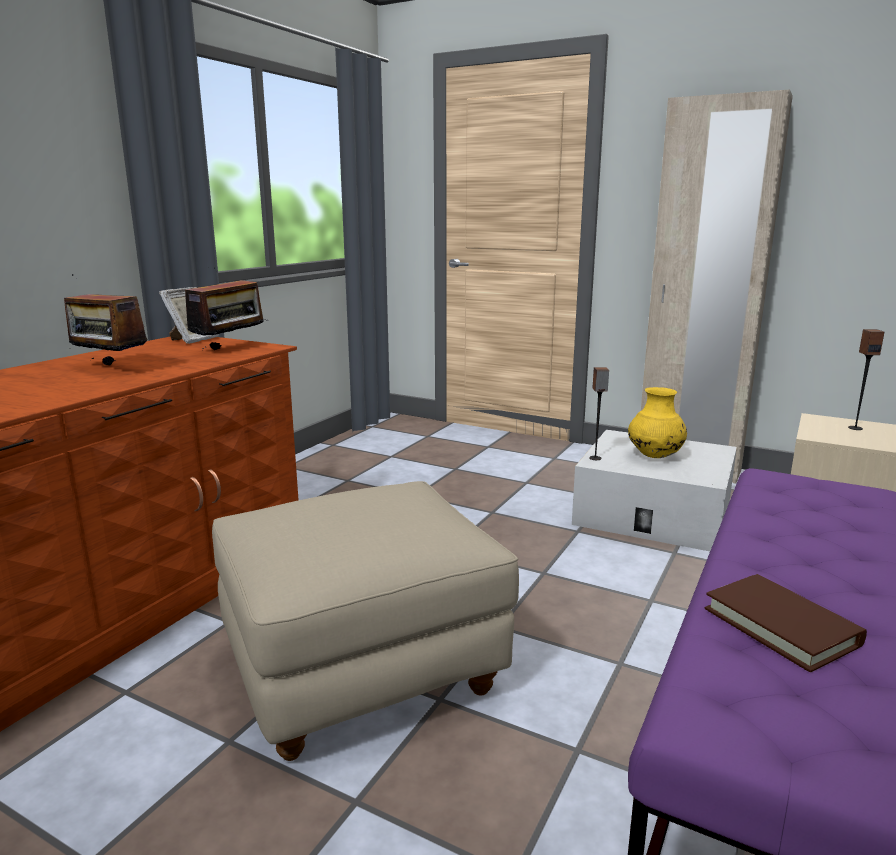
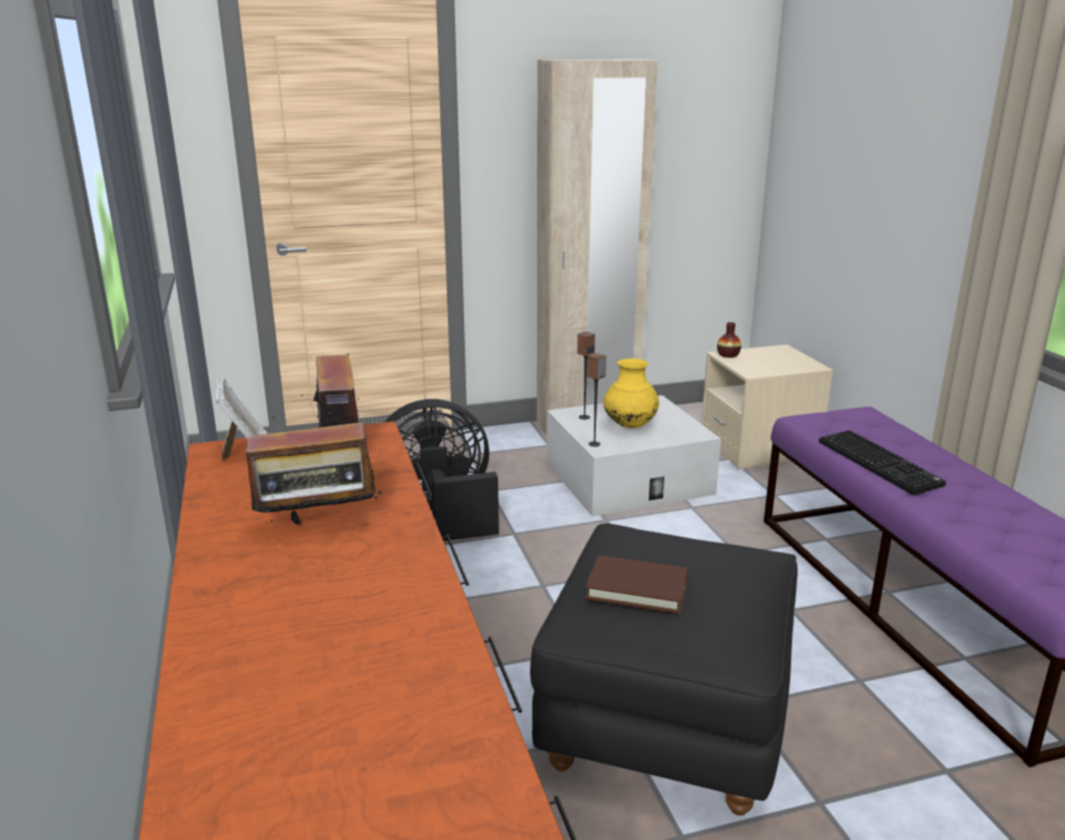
camera: 45 degrees left, 5 degrees up
beige ottoman [212,481,519,761] -> black ottoman [530,523,798,816]
brown book [704,574,867,673] -> brown book moved to [585,555,688,614]
speaker [848,329,884,430] -> speaker moved to [577,332,595,420]
none -> black fan [384,399,499,541]
none -> vase [717,322,741,358]
none -> keyboard [819,430,946,495]

